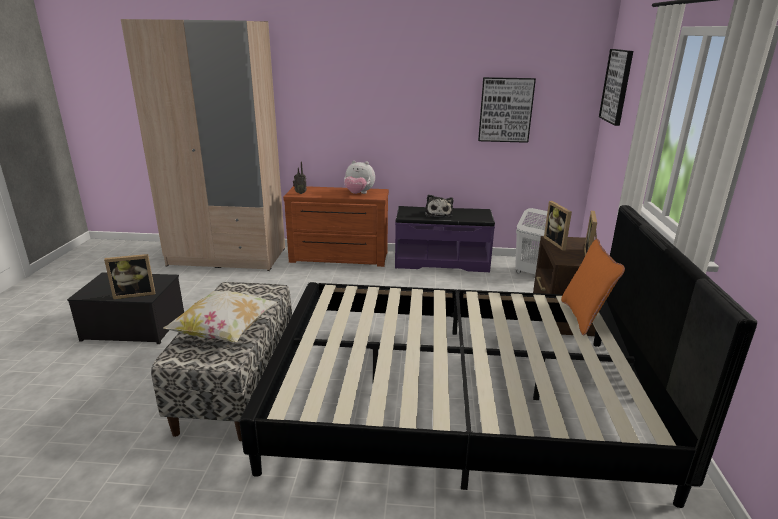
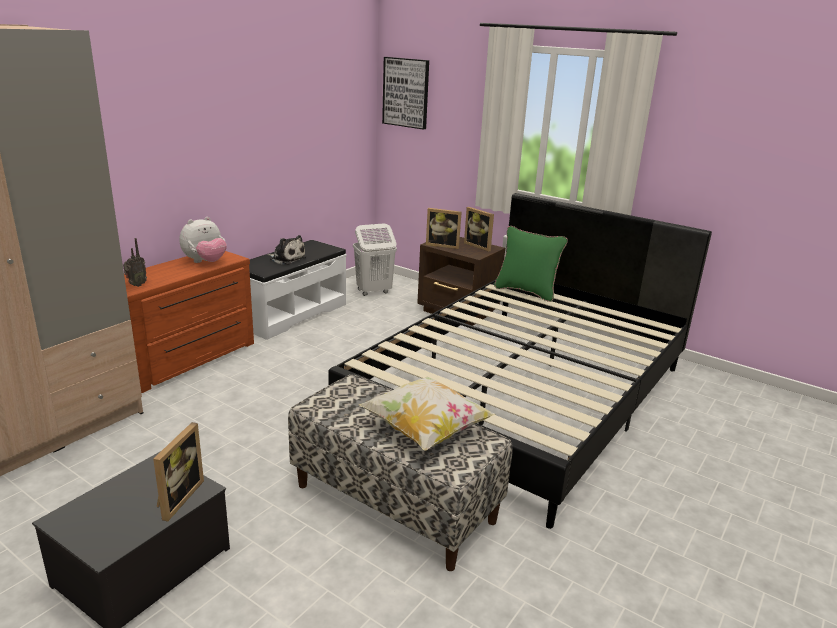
camera: 60 degrees left, 0 degrees up
purple bench [395,206,495,273] -> white bench [249,240,347,340]
picture [478,77,536,143] -> none
orange pillow [561,239,625,335] -> green pillow [494,226,568,302]

